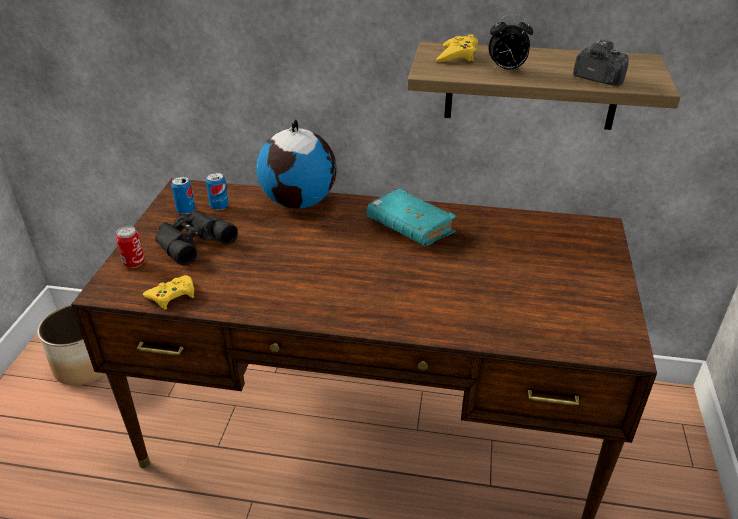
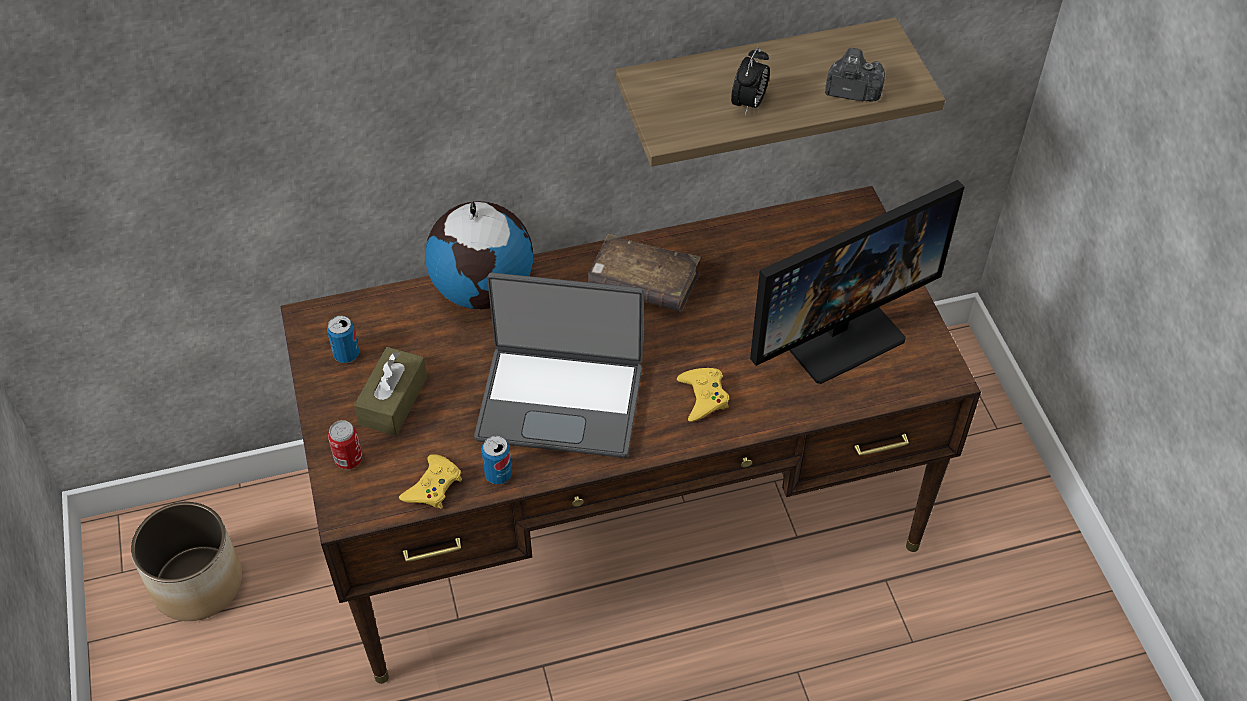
camera: 25 degrees left, 15 degrees up
black binoculars [155,210,238,266] -> brown tissue box [354,347,427,436]
can [206,172,229,210] -> can moved to [481,436,512,484]
turquoise book [367,189,457,246] -> brown book [588,234,700,312]
yellow game controller [436,34,478,62] -> yellow game controller moved to [677,368,729,422]
alarm clock [488,14,533,71] -> alarm clock turned 45 degrees counterclockwise [731,47,770,115]
none -> laptop [474,273,644,458]
none -> monitor [750,180,965,384]

